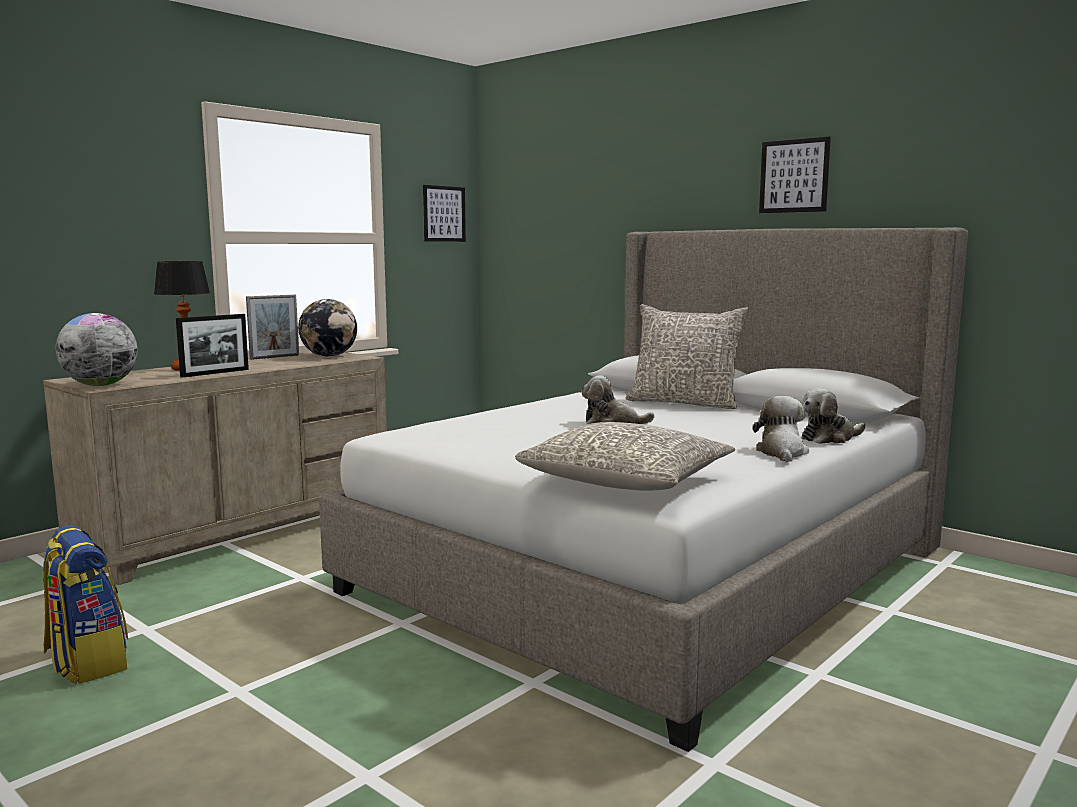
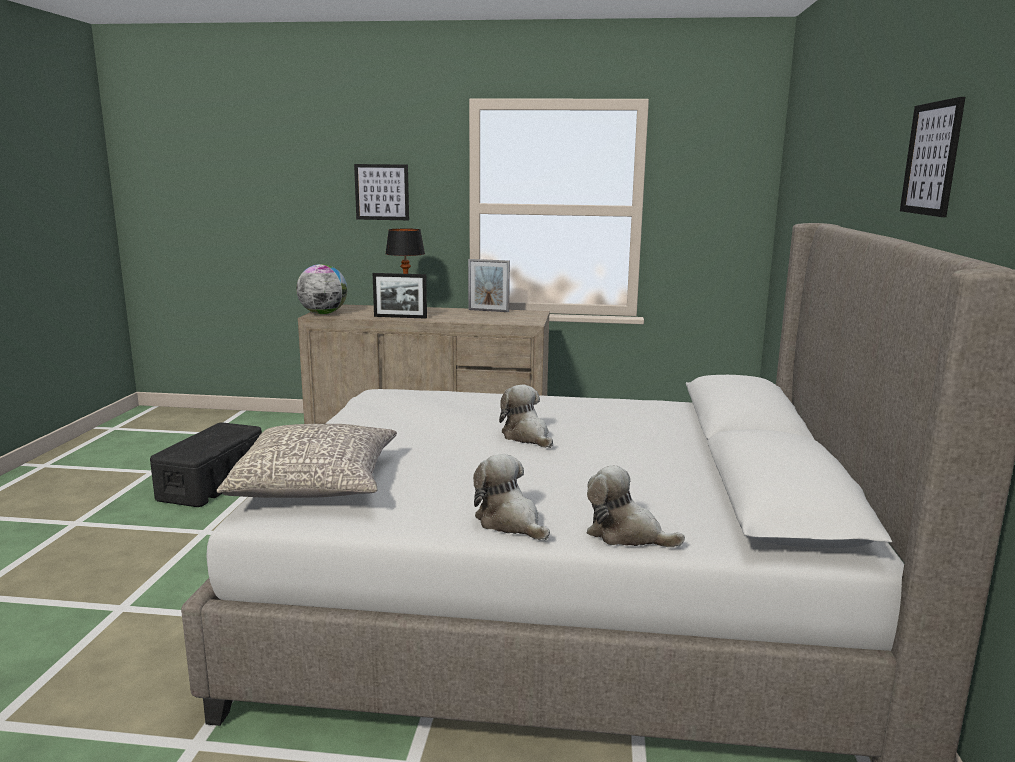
camera: 55 degrees right, 5 degrees up
backpack [43,525,128,684] -> black storage box [150,422,262,507]
globe [298,299,357,357] -> none
picture [423,185,466,242] -> picture moved to [354,164,409,220]
grey pillow [626,304,749,409] -> none
plush toy [753,396,809,462] -> plush toy turned 105 degrees counterclockwise [473,454,550,540]

